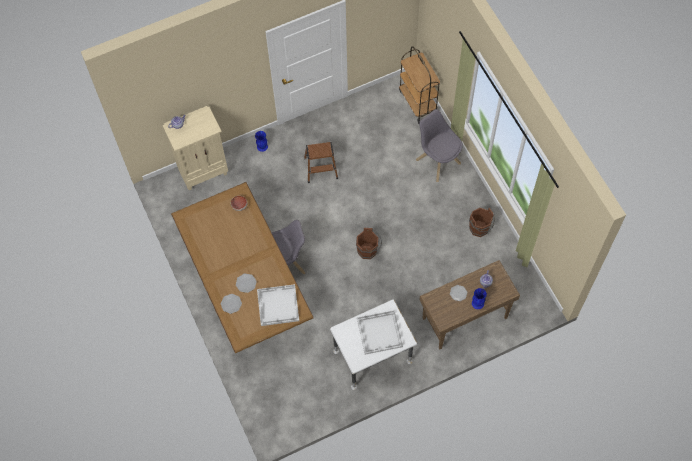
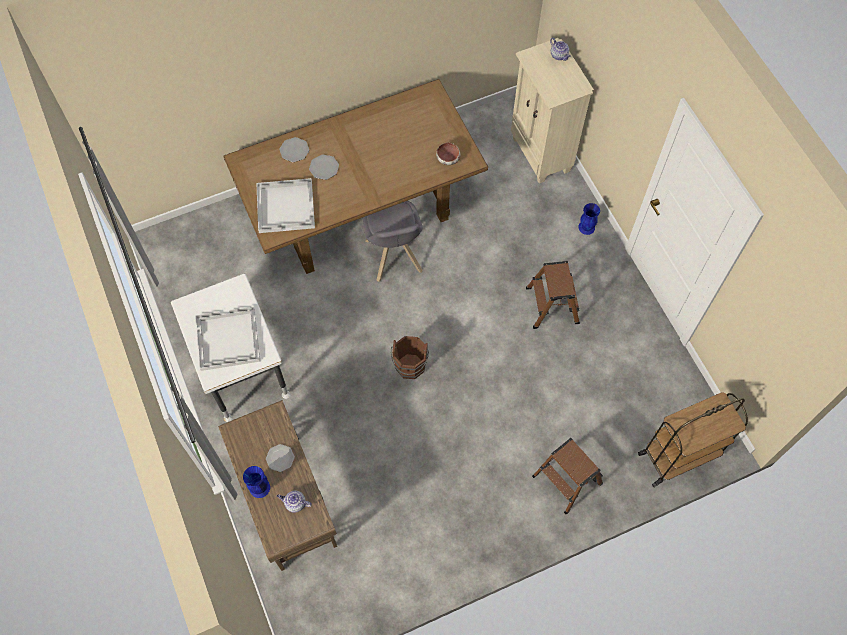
camera: 90 degrees right, 0 degrees up
grey chair [416,109,463,182] -> brown step ladder [532,438,603,514]
brown bucket [469,207,494,237] -> none

